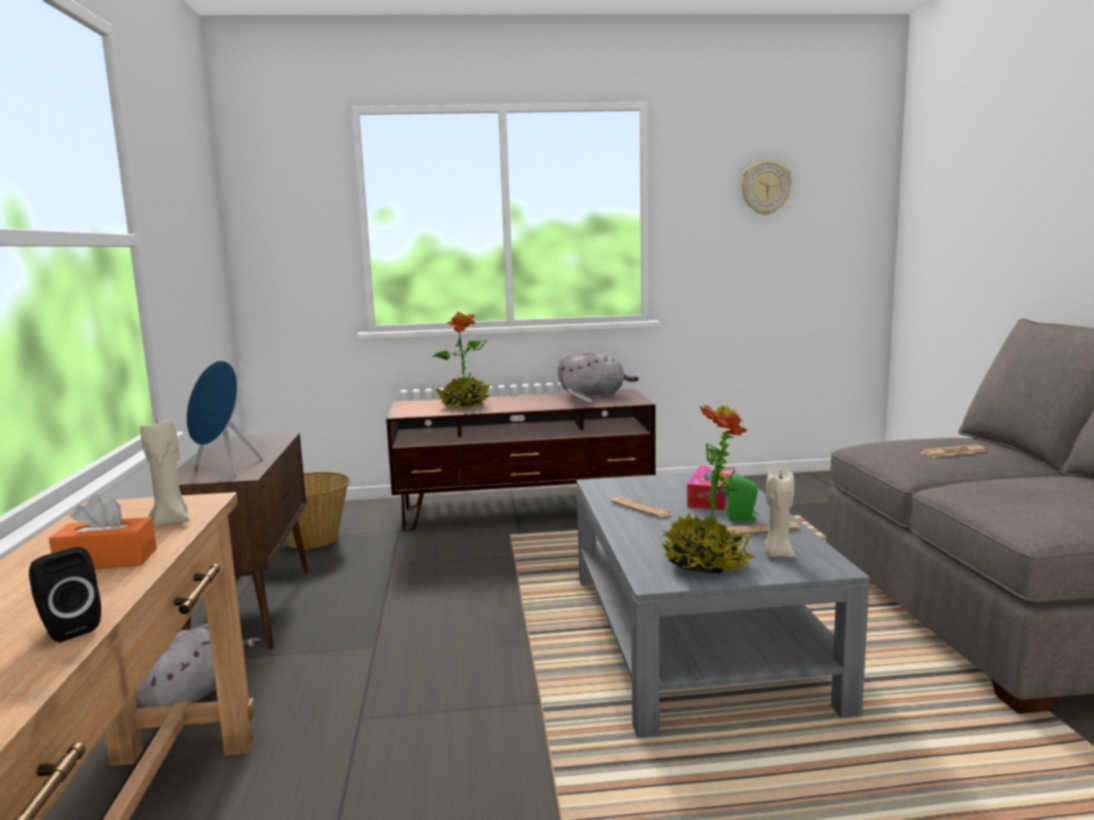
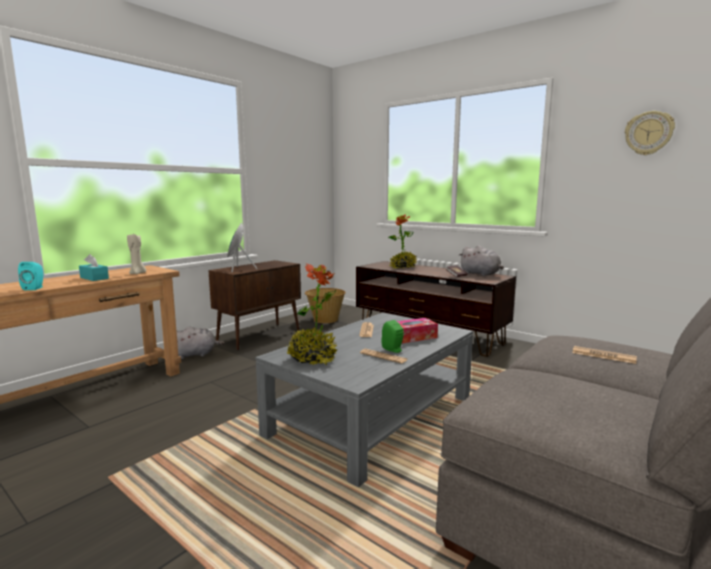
camera: 45 degrees right, 0 degrees up
black speaker [29,547,101,643] -> turquoise speaker [18,262,43,290]
orange tissue box [49,495,157,569] -> turquoise tissue box [79,254,109,281]
beige candle [764,468,796,557] -> none

